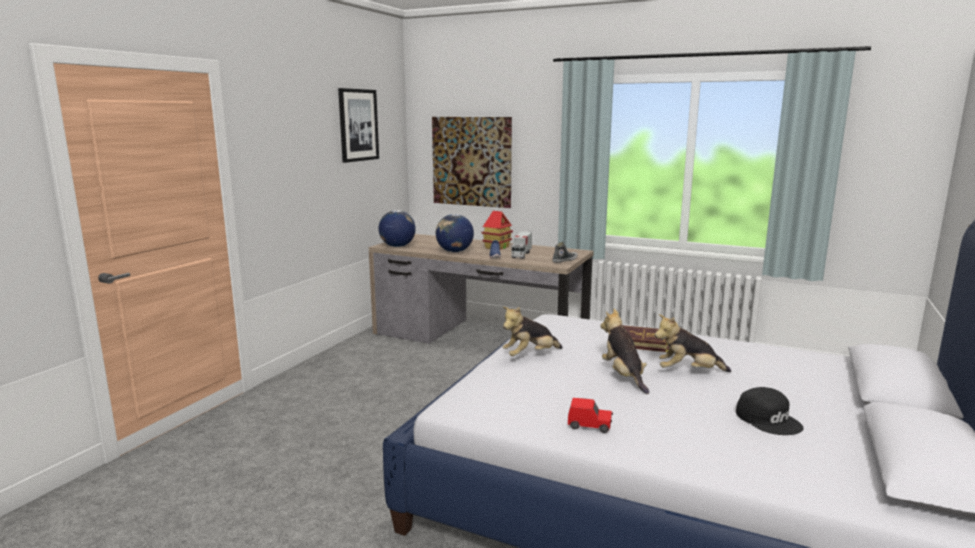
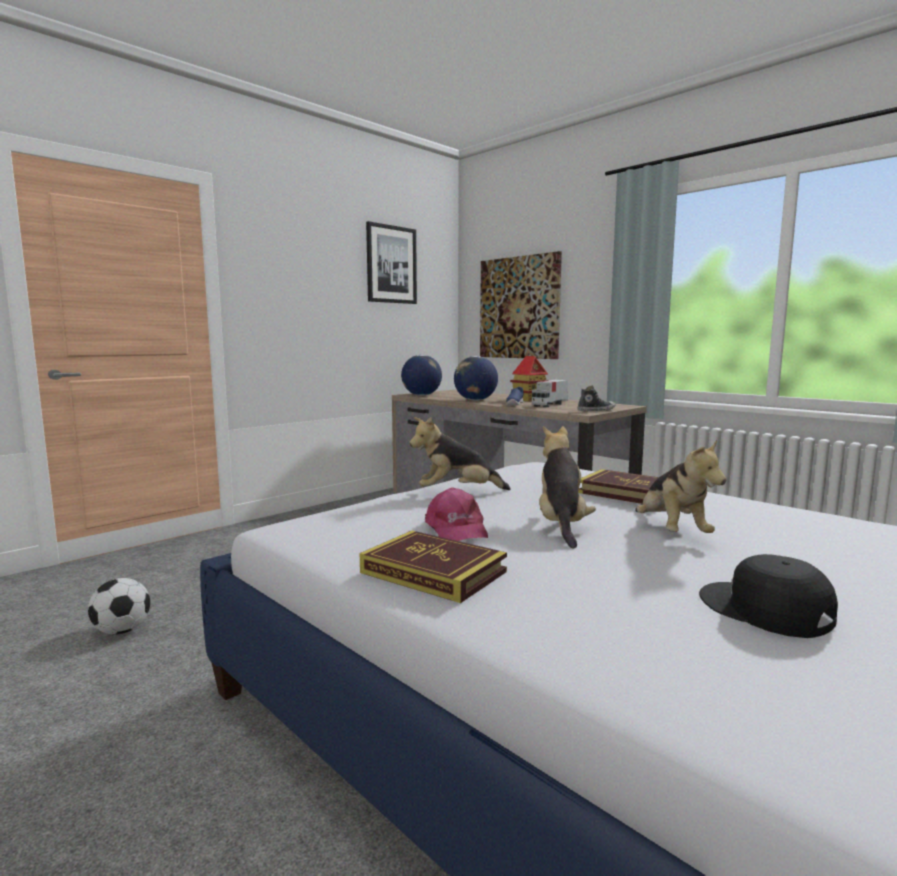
camera: 20 degrees right, 5 degrees down
red toy car [568,398,613,433] -> book [360,531,507,603]
plush toy [655,314,731,372] -> plush toy turned 120 degrees counterclockwise [635,440,726,533]
black cap [736,387,804,435] -> black cap turned 150 degrees clockwise [699,554,838,638]
none -> football [88,578,150,634]
none -> pink cap [425,487,488,541]

